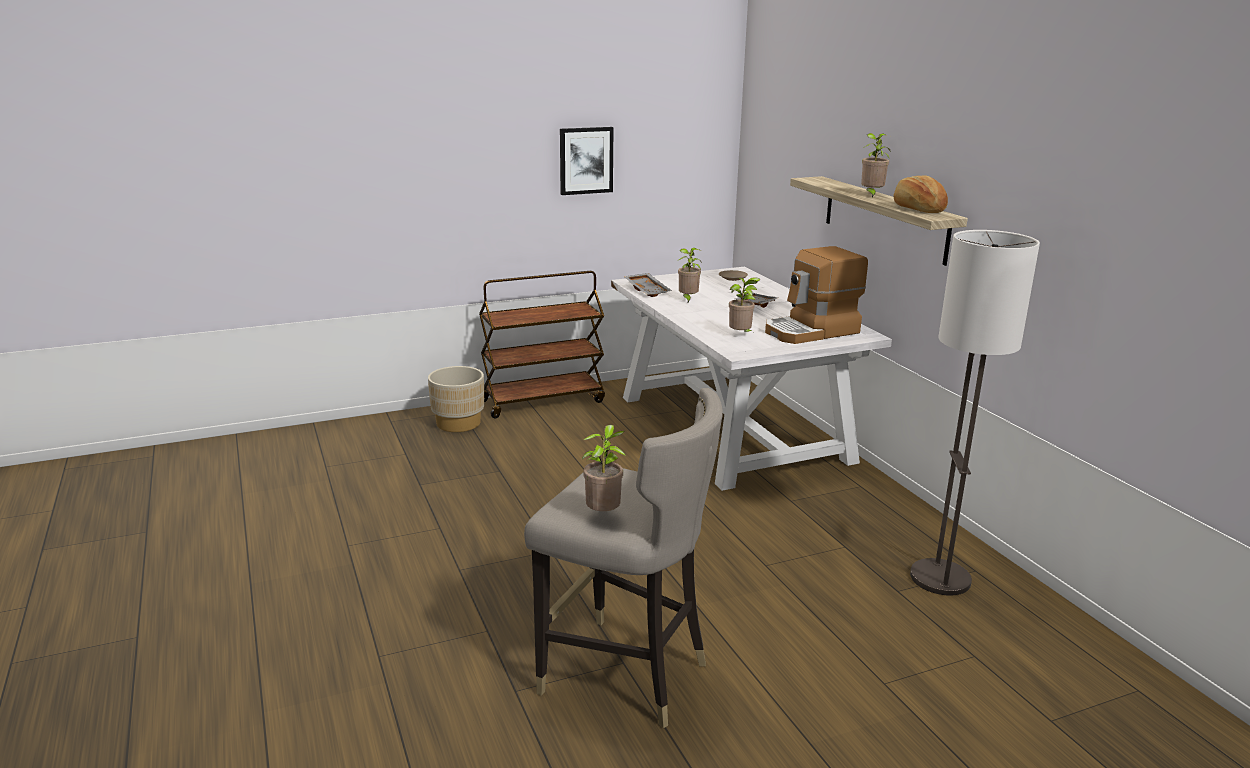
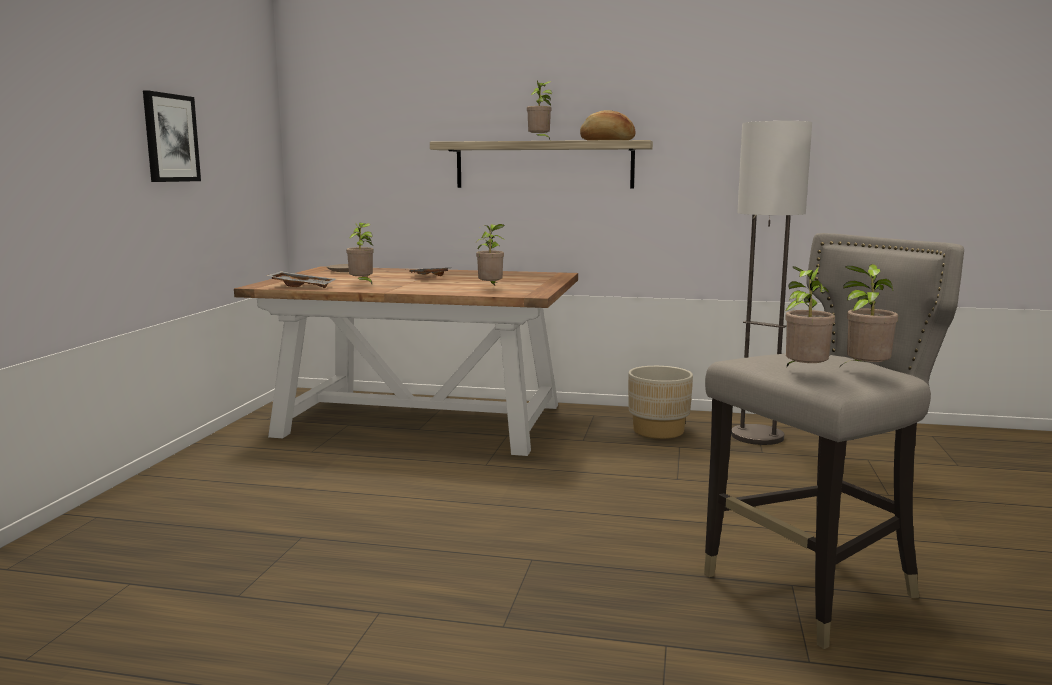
camera: 55 degrees left, 10 degrees down
beige planter [428,366,484,432] -> beige planter moved to [628,366,693,439]
brown cart [479,271,605,418] -> none
white dining table [611,267,892,491] -> brown dining table [234,266,578,456]
coffee machine [765,246,868,344] -> none
none -> potted plant [785,266,835,367]

